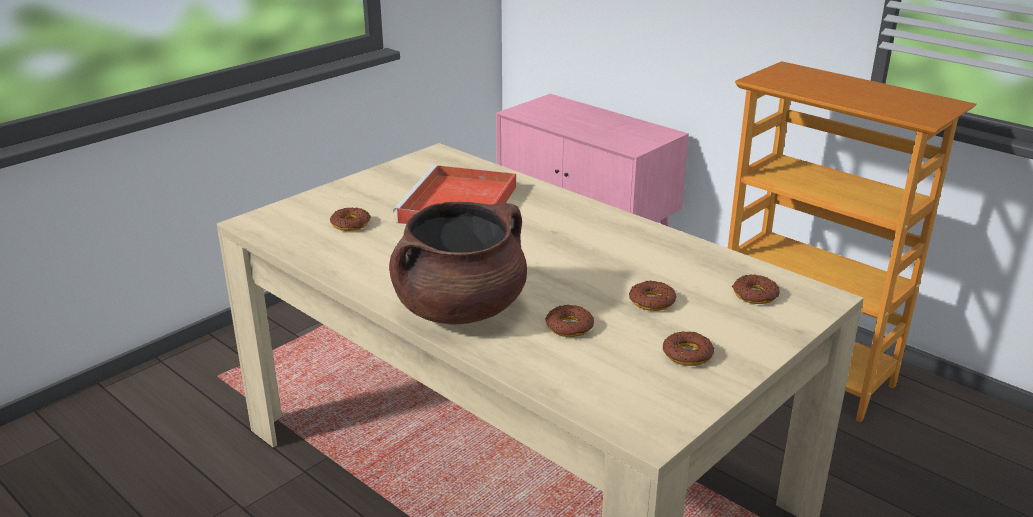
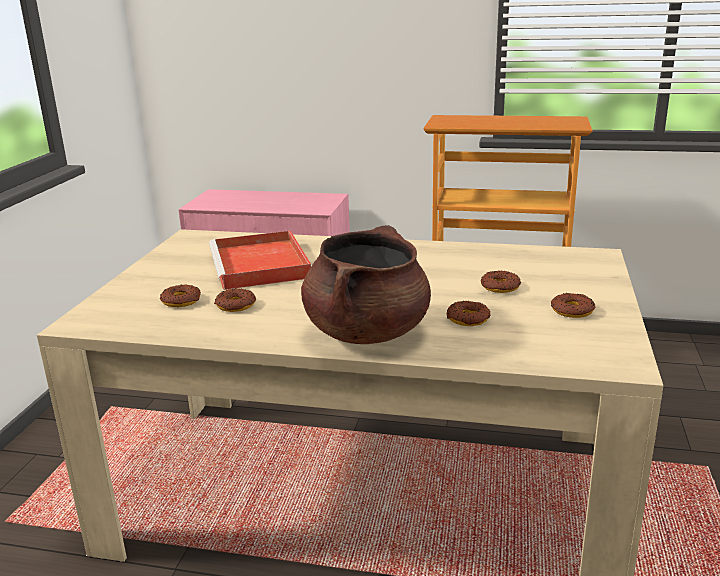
camera: 30 degrees left, 5 degrees down
donut [732,274,780,304] -> donut moved to [214,288,256,312]

